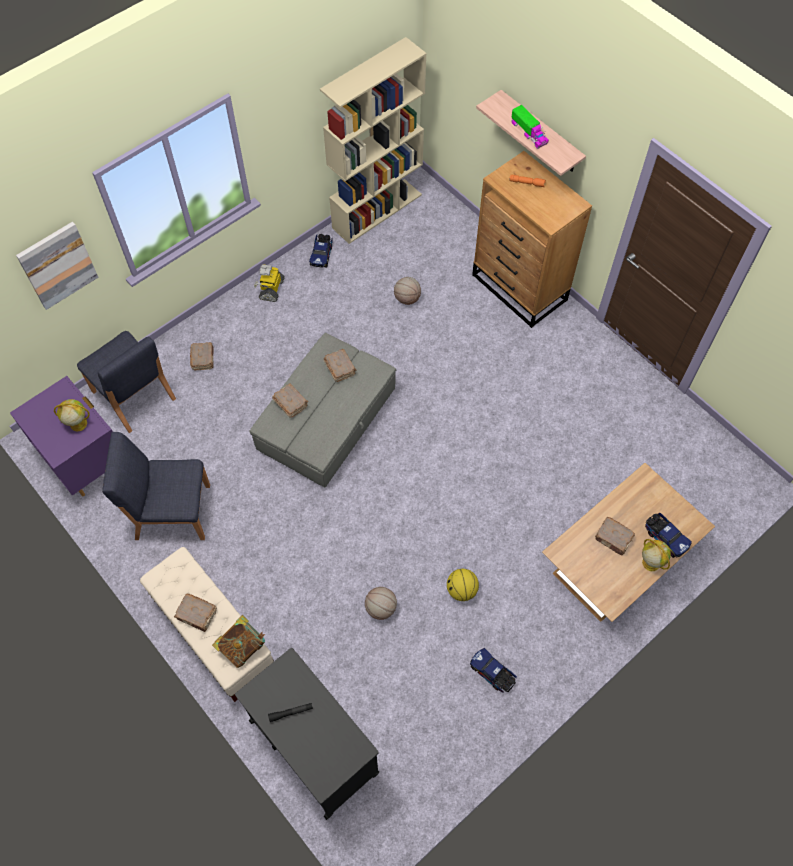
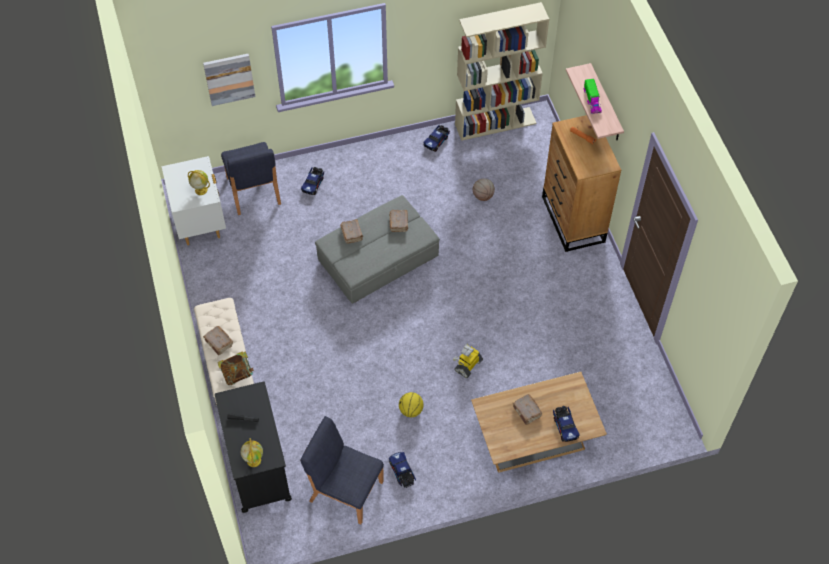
camera: 25 degrees right, 5 degrees down
purple nightstand [10,376,113,496] -> white nightstand [161,156,226,245]
blue chair [102,432,210,540] -> blue chair moved to [300,416,384,524]
brown book [190,342,213,371] -> toy truck [301,167,324,195]
toy robot [254,264,285,302] -> toy robot moved to [453,344,483,378]
basketball [365,587,397,620] -> none
globe [642,539,671,571] -> globe moved to [241,438,263,467]

